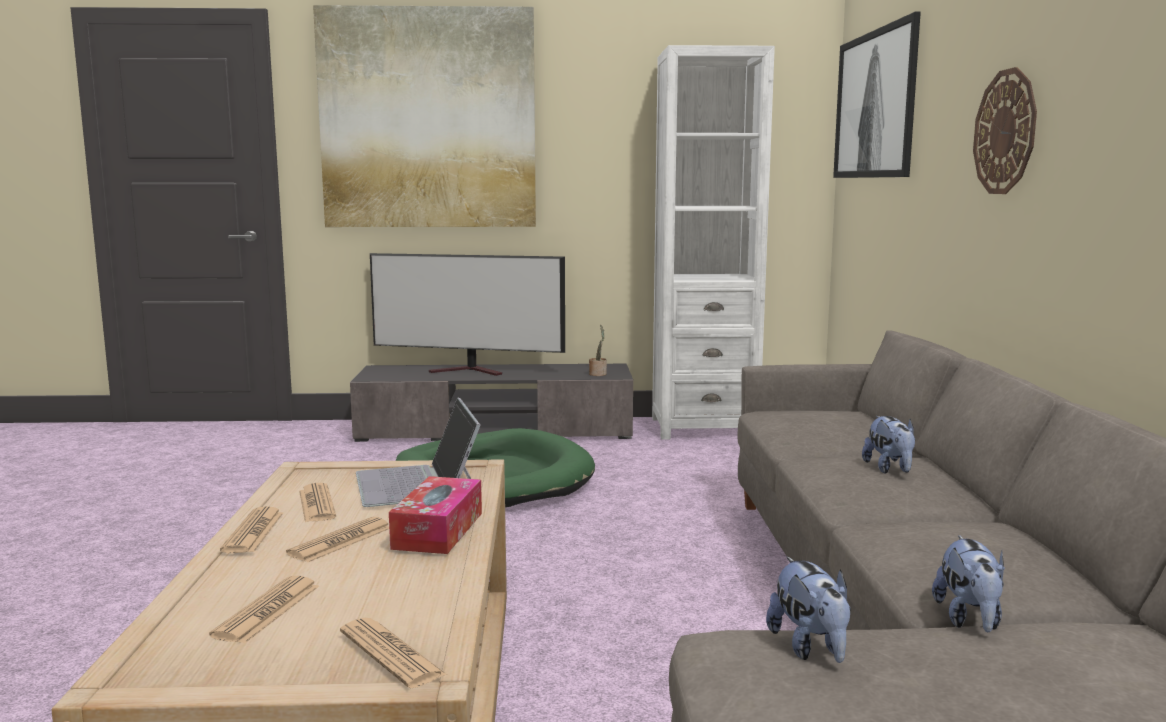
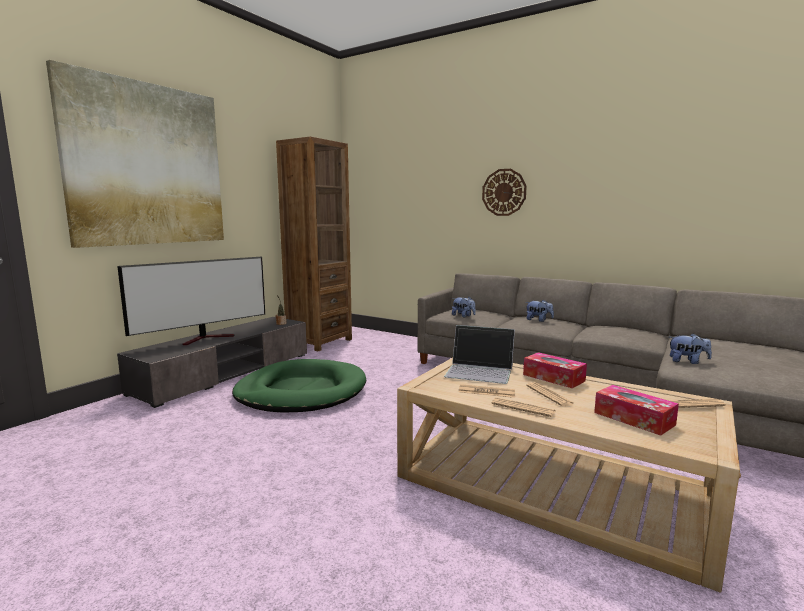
camera: 55 degrees left, 0 degrees up
newspaper [209,576,319,644] -> tissue box [594,385,679,436]
white bookcase [652,45,775,440] -> brown bookcase [276,136,352,351]
picture [833,12,921,178] -> none
plush toy [932,535,1005,633] -> plush toy moved to [452,297,476,318]

